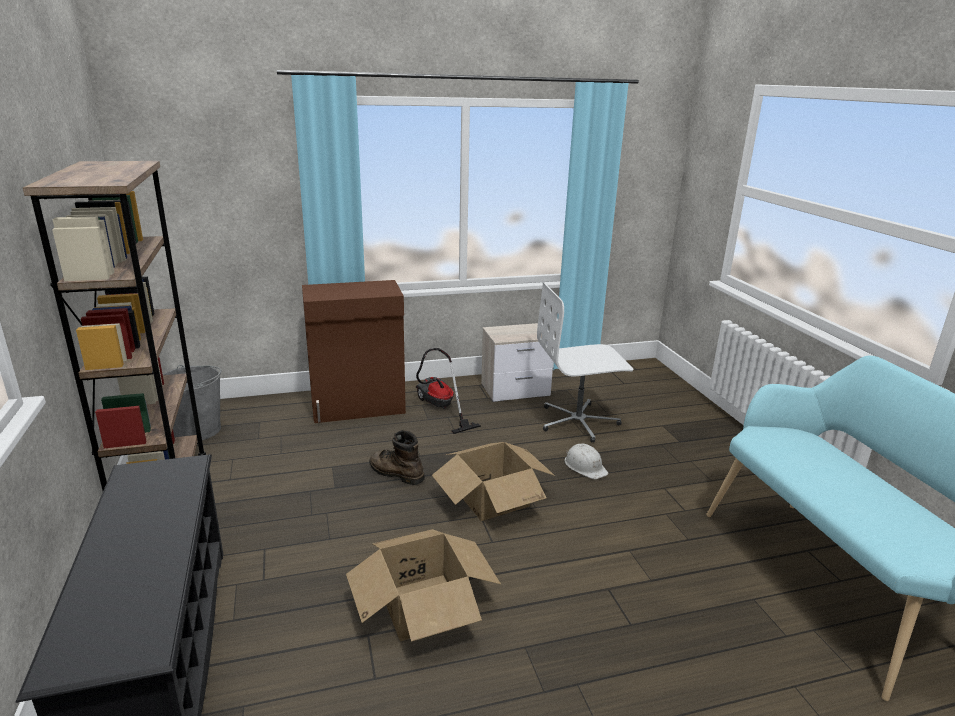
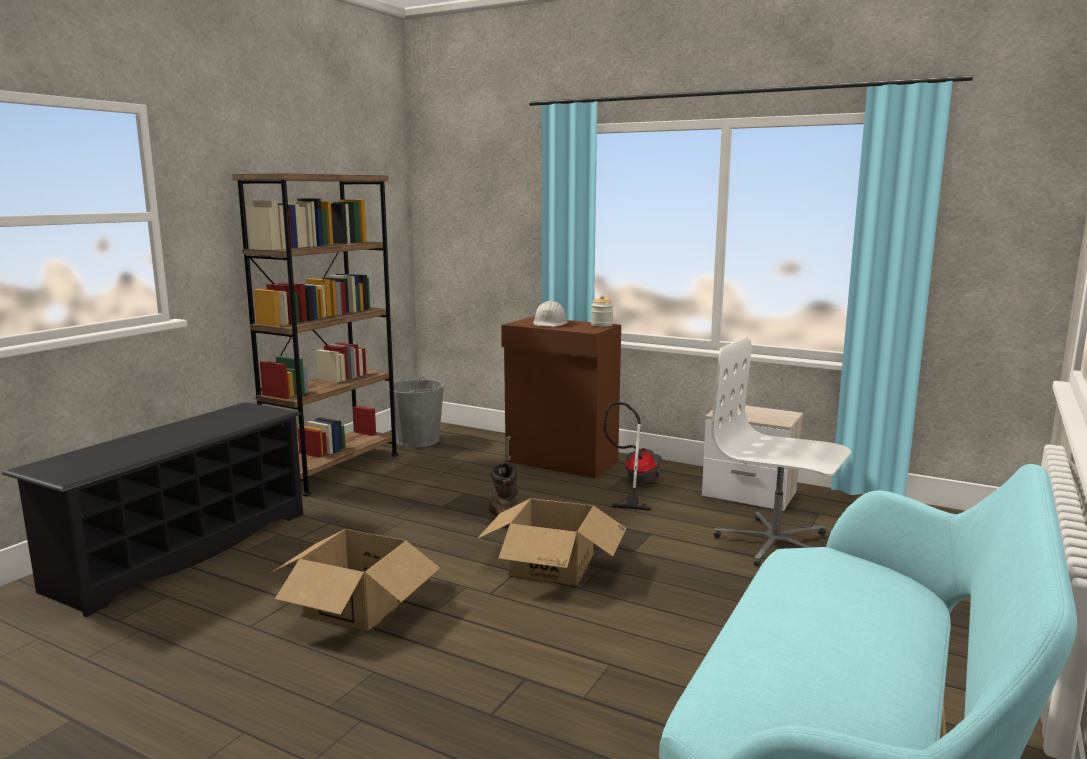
camera: 45 degrees right, 10 degrees down
white hard hat [565,444,608,479] -> white hard hat moved to [533,301,568,327]
none -> jar [591,295,613,327]

